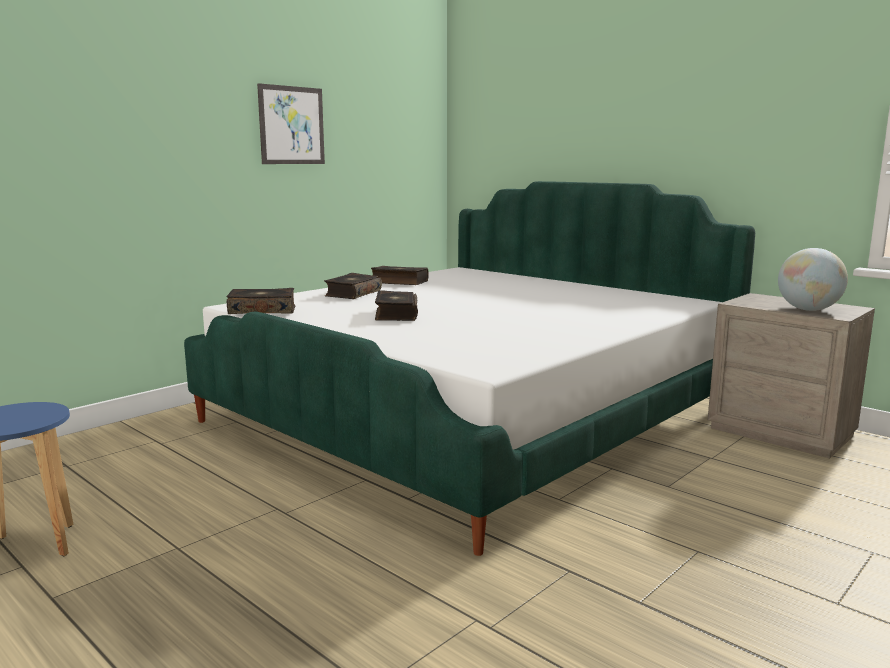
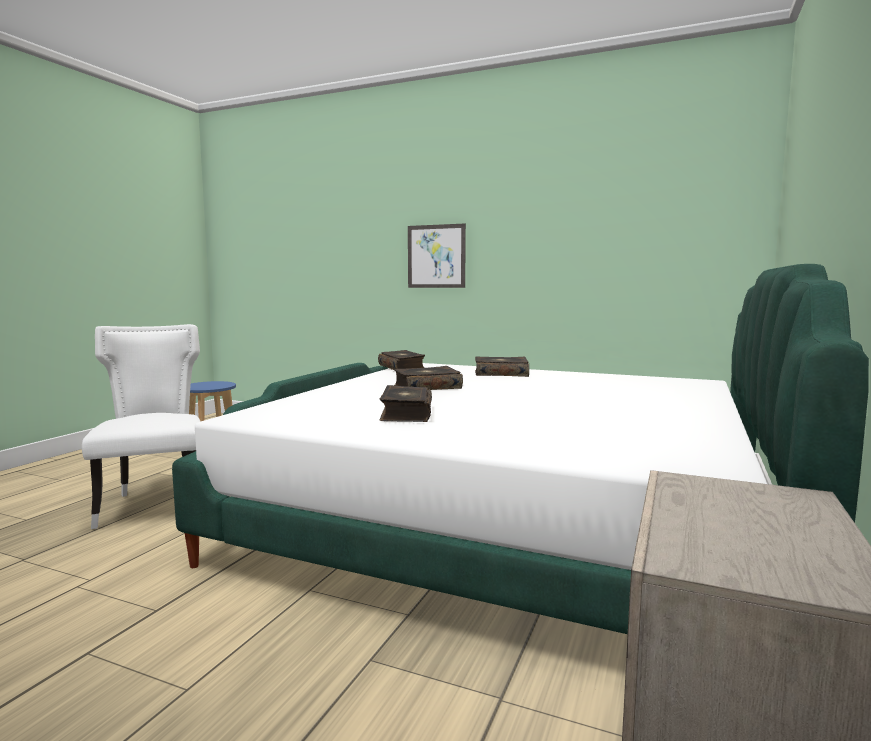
camera: 70 degrees right, 5 degrees down
picture [257,83,325,164] -> picture moved to [408,223,466,288]
book [371,266,429,285] -> book moved to [380,385,432,422]
globe [778,248,848,311] -> none
none -> white chair [82,324,201,529]

